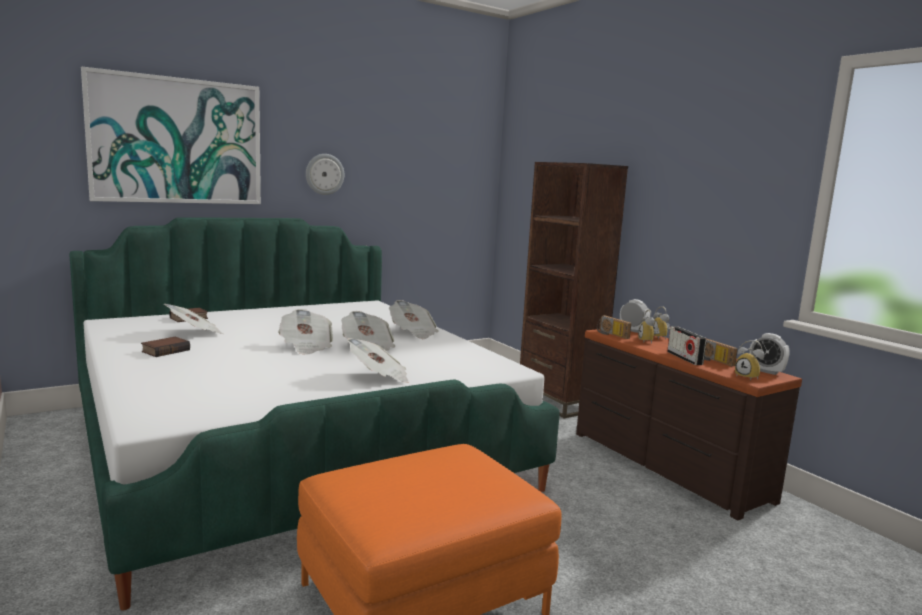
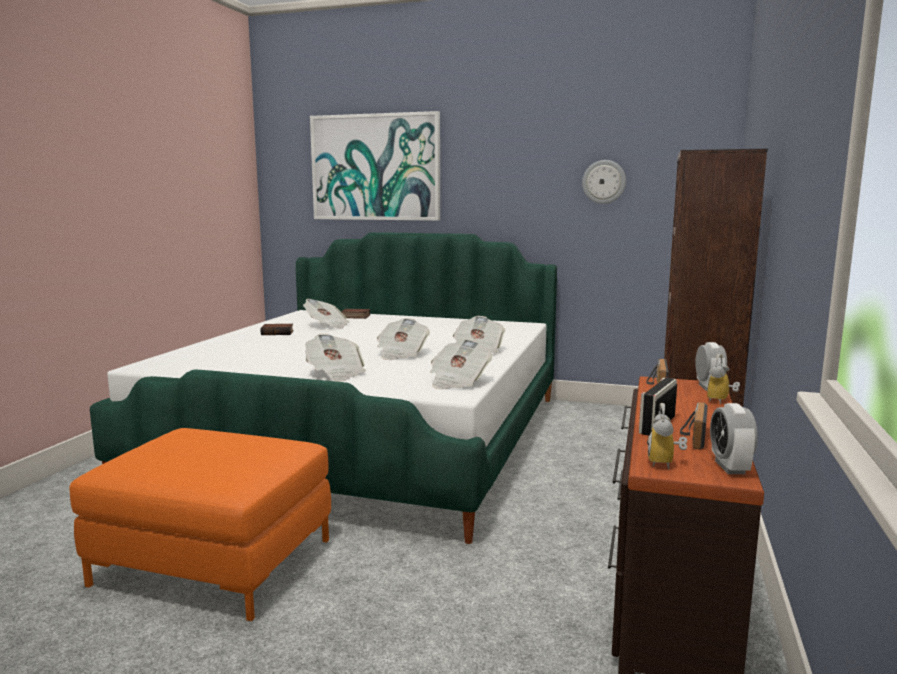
camera: 50 degrees right, 0 degrees up
newspaper [278,309,333,355] -> newspaper moved to [430,339,492,390]
wall clock [306,154,344,195] -> wall clock moved to [582,160,626,204]
alarm clock [638,309,660,343] -> none

